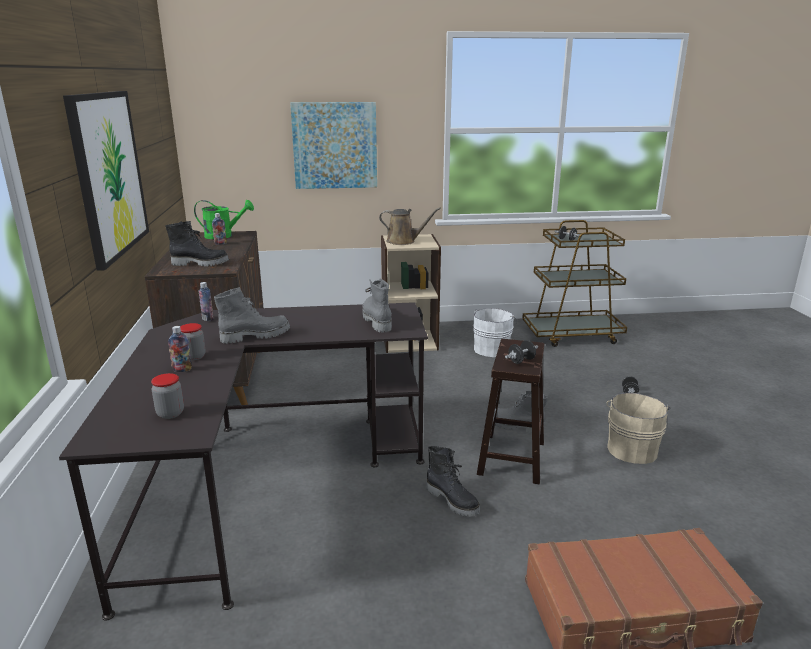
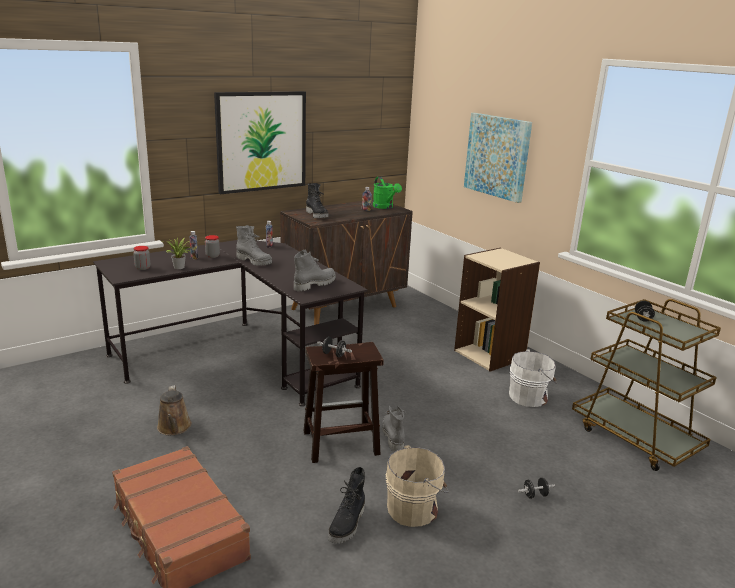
camera: 60 degrees right, 0 degrees up
brown watering can [379,207,441,245] -> brown watering can moved to [157,385,192,435]
black boot [427,446,480,517] -> black boot moved to [328,467,365,544]
none -> potted plant [166,237,191,269]

